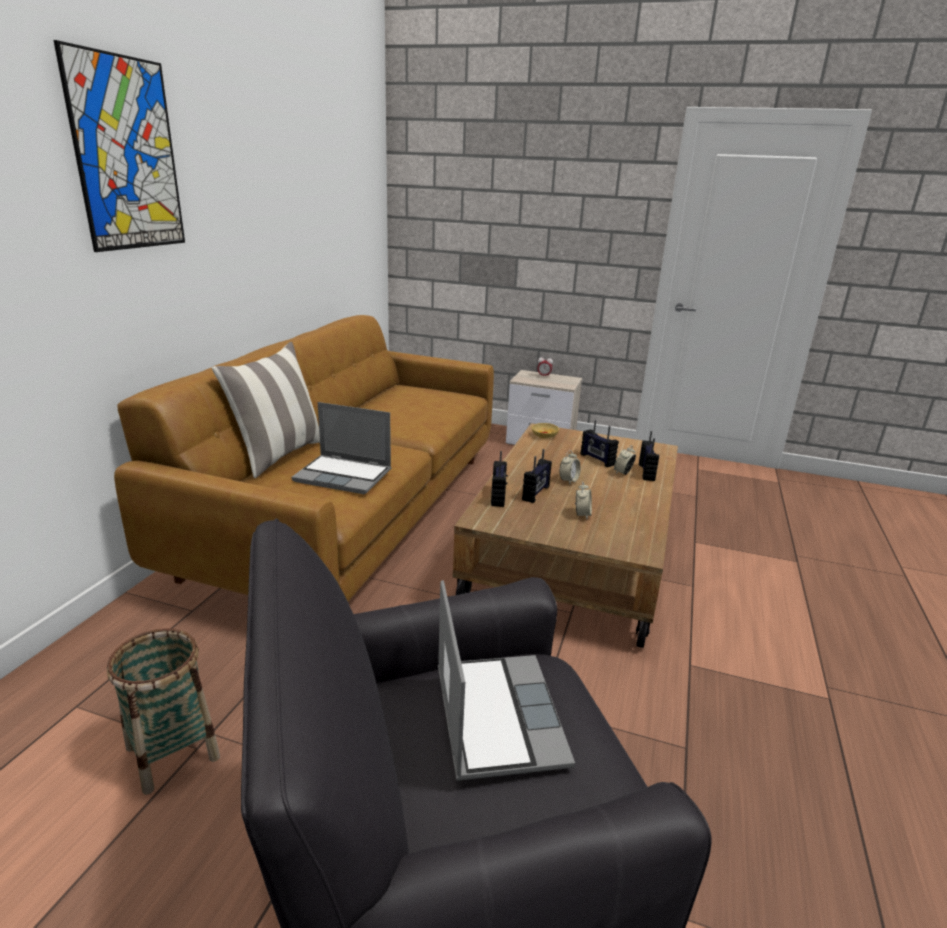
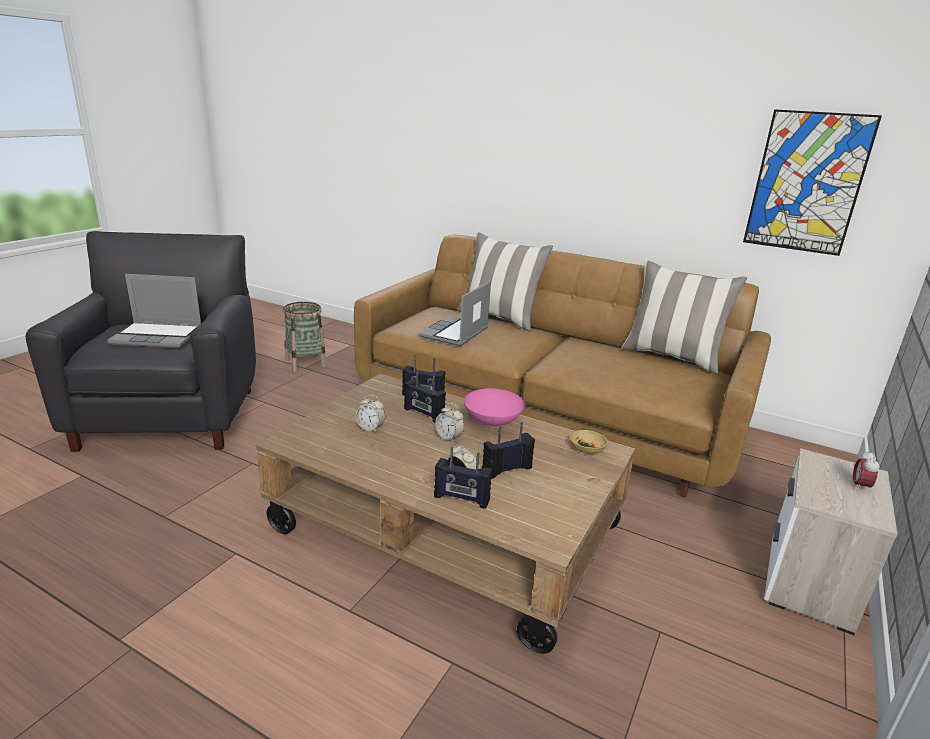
camera: 100 degrees right, 0 degrees up
picture [54,40,185,252] -> picture moved to [743,109,882,256]
none -> pink bowl [464,389,525,427]
none -> pillow [621,260,747,374]

